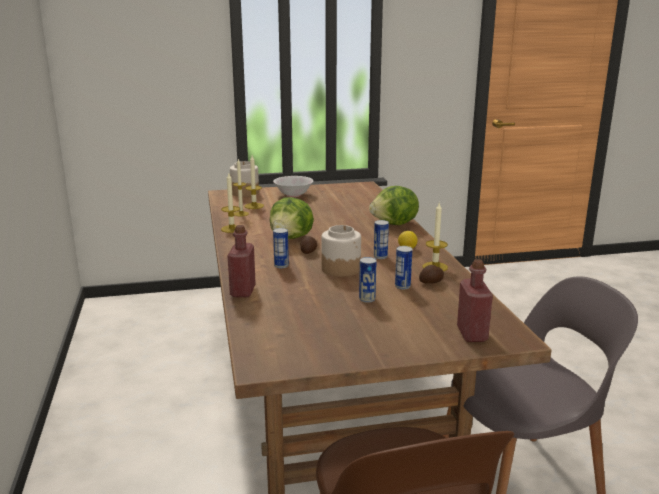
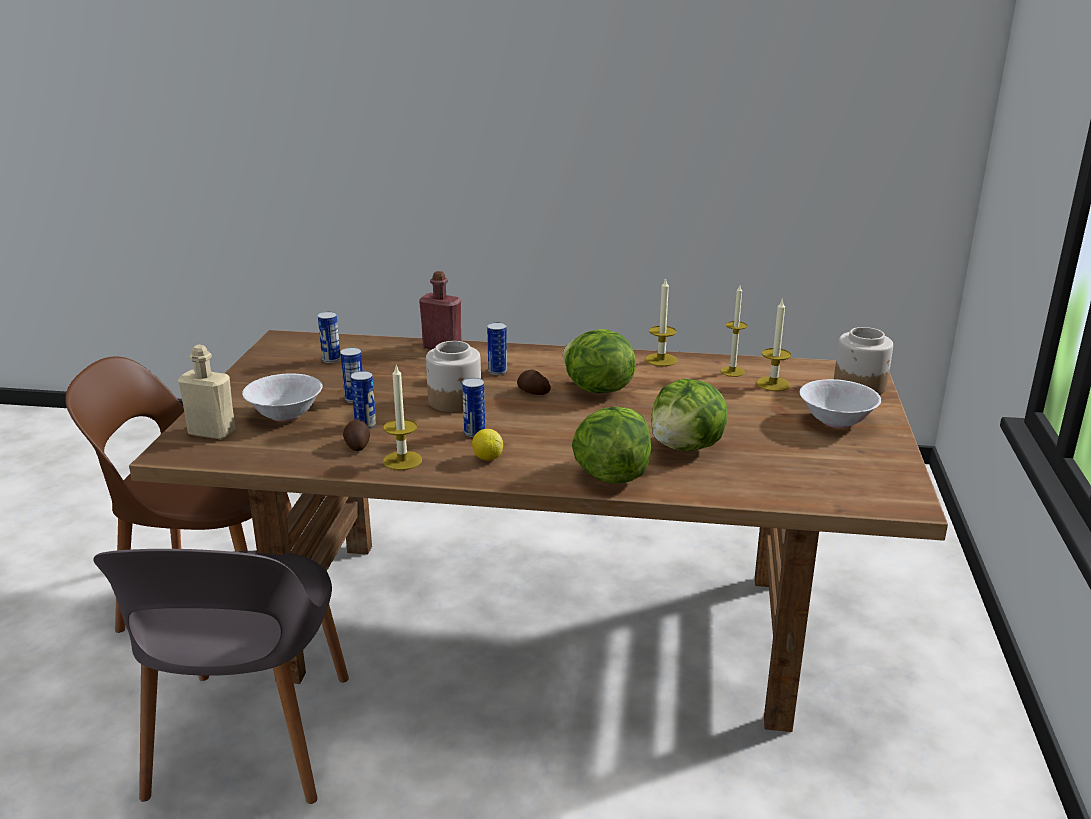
camera: 110 degrees right, 5 degrees up
red bottle [457,259,493,342] -> beige bottle [178,345,235,440]
none -> white bowl [242,373,323,422]
none -> can [318,312,341,363]
none -> lettuce [651,379,728,451]

